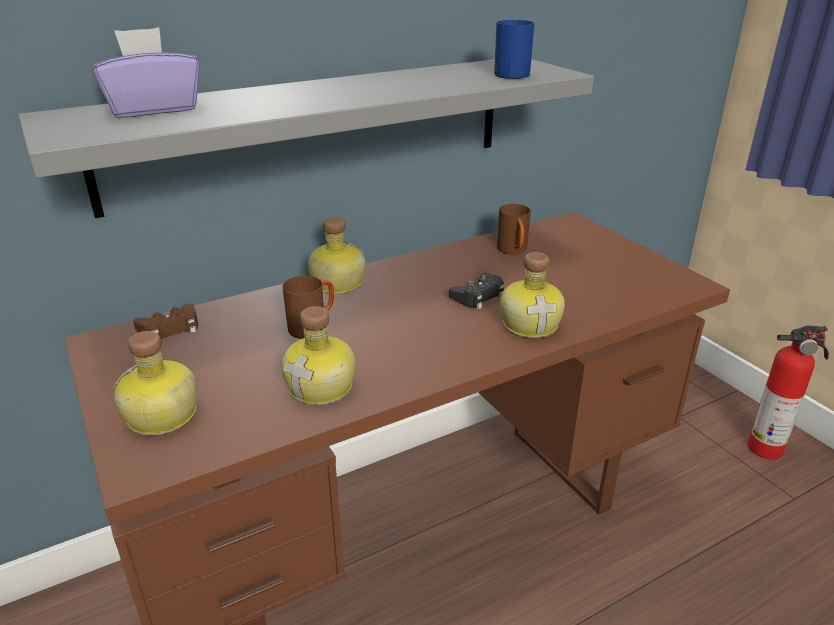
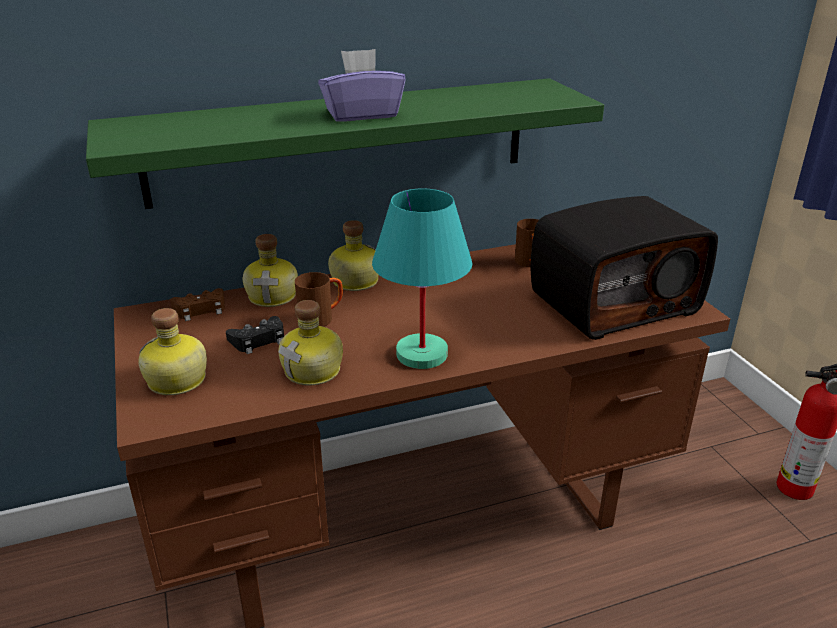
camera: 10 degrees right, 0 degrees up
grey shelf [18,59,594,218] -> green shelf [86,78,604,209]
purple tissue box [92,27,200,118] -> purple tissue box moved to [318,49,406,122]
black game controller [449,273,504,309] -> black game controller moved to [226,316,284,354]
blue mug [494,20,534,79] -> none
bottle [500,252,565,338] -> bottle moved to [242,234,298,307]
none -> turquoise table lamp [372,189,473,369]
none -> radio [531,196,718,340]

